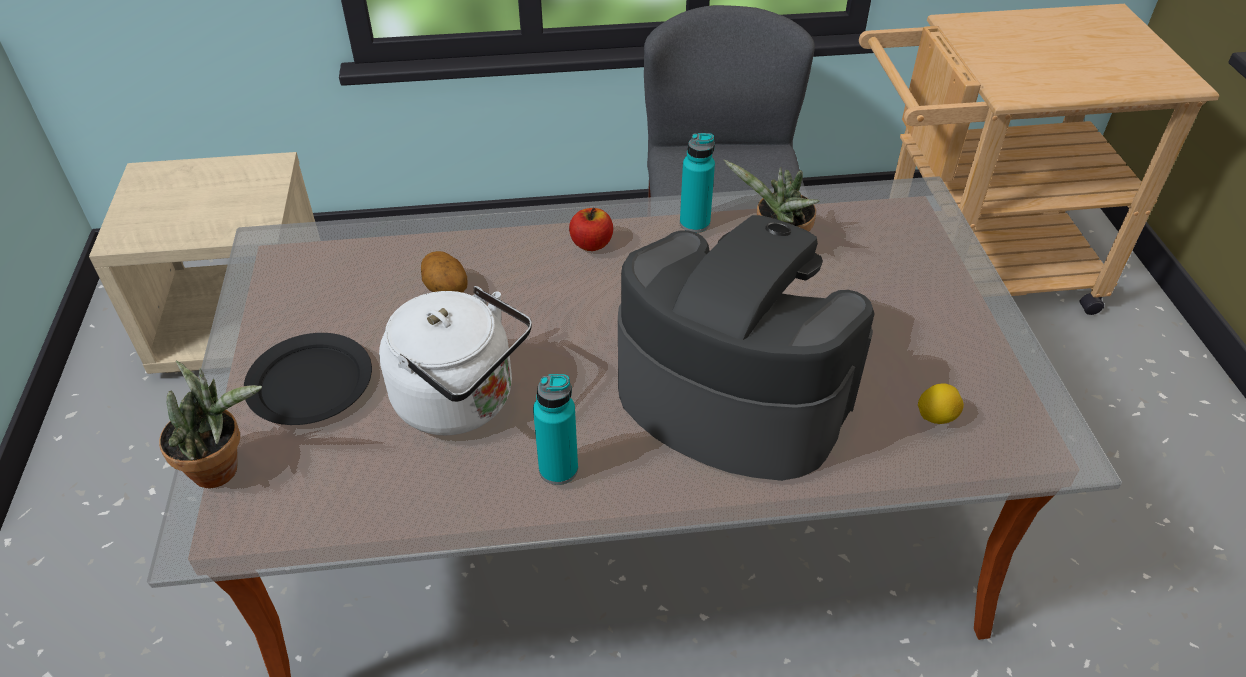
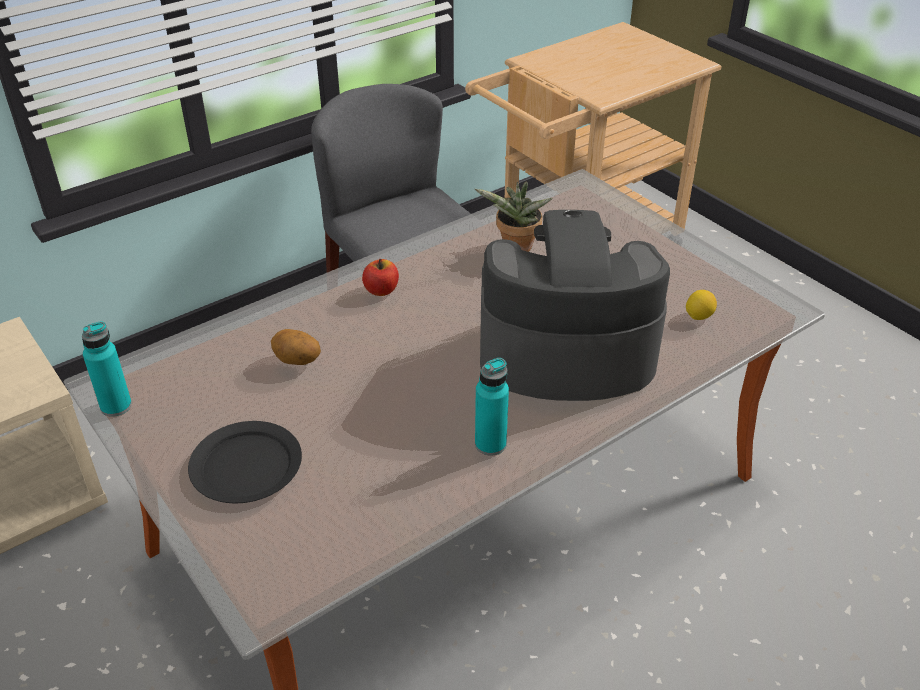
camera: 30 degrees left, 5 degrees down
potted plant [159,360,262,488] -> none
white kettle [379,286,532,435] -> none
turquoise bottle [680,133,715,233] -> turquoise bottle moved to [82,322,132,417]

